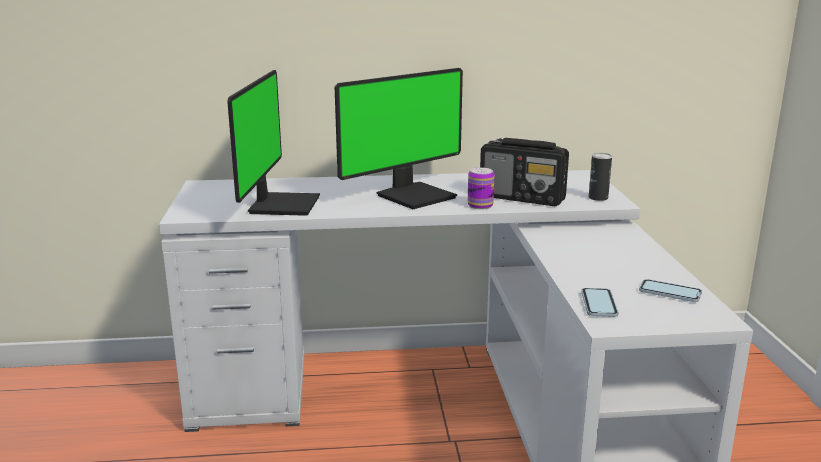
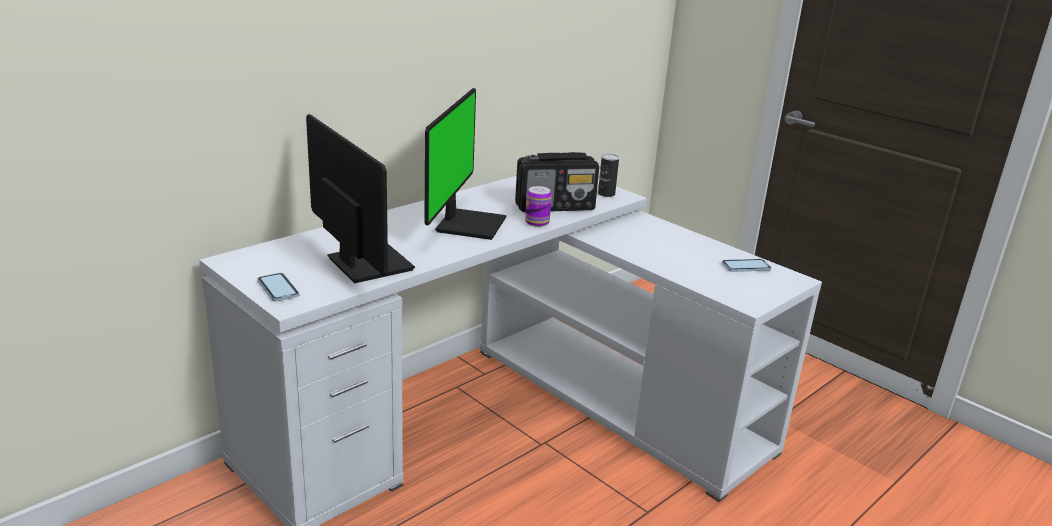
camera: 40 degrees left, 5 degrees up
phone [581,288,618,317] -> phone moved to [257,273,299,301]

